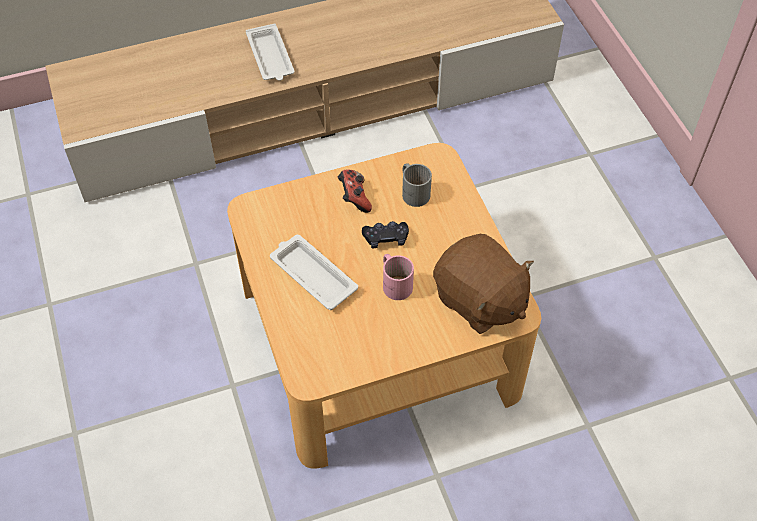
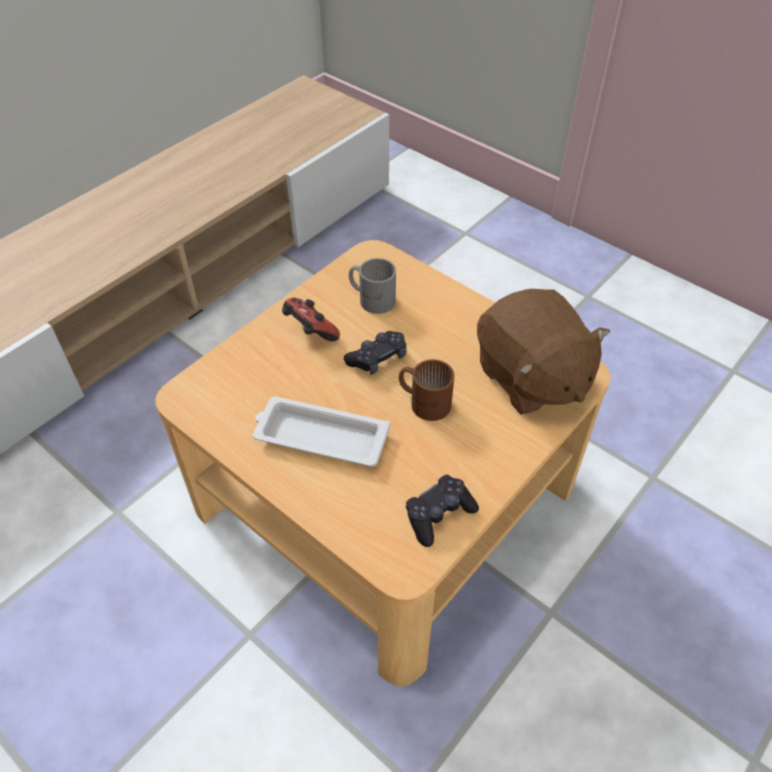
camera: 30 degrees left, 5 degrees down
white tray [246,24,294,81] -> none
pink mug [383,254,414,300] -> brown mug [399,359,454,421]
brown plush toy [433,234,534,334] -> brown plush toy turned 45 degrees clockwise [477,289,610,415]
none -> black game controller [406,475,479,547]

